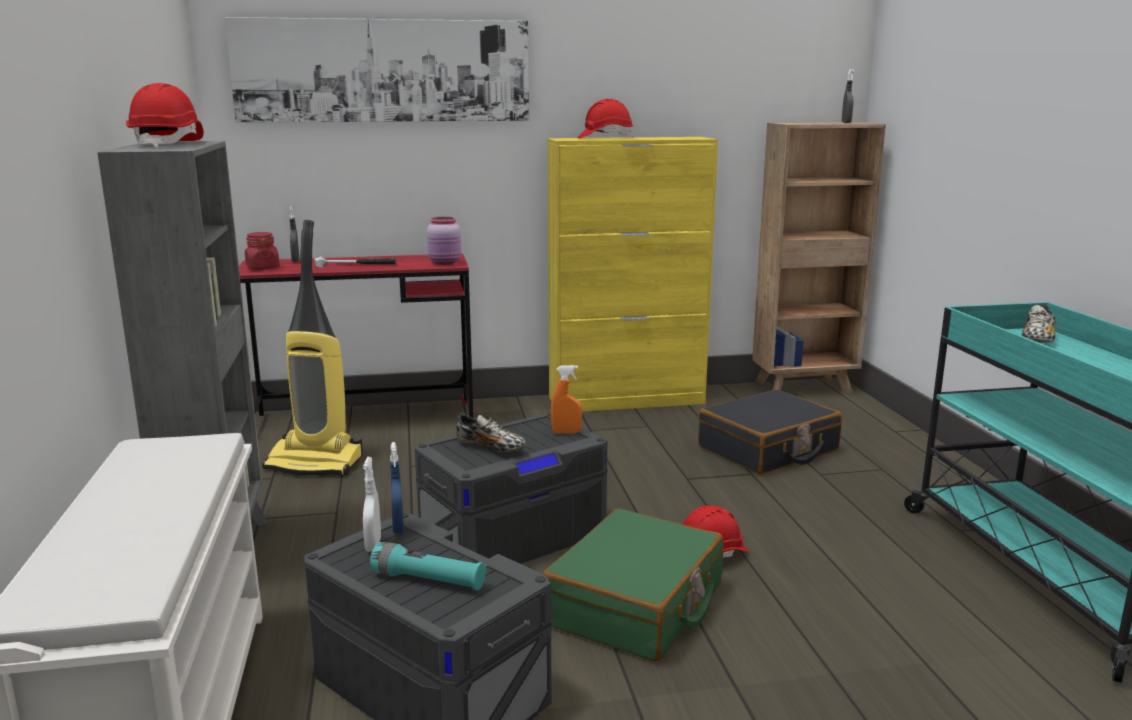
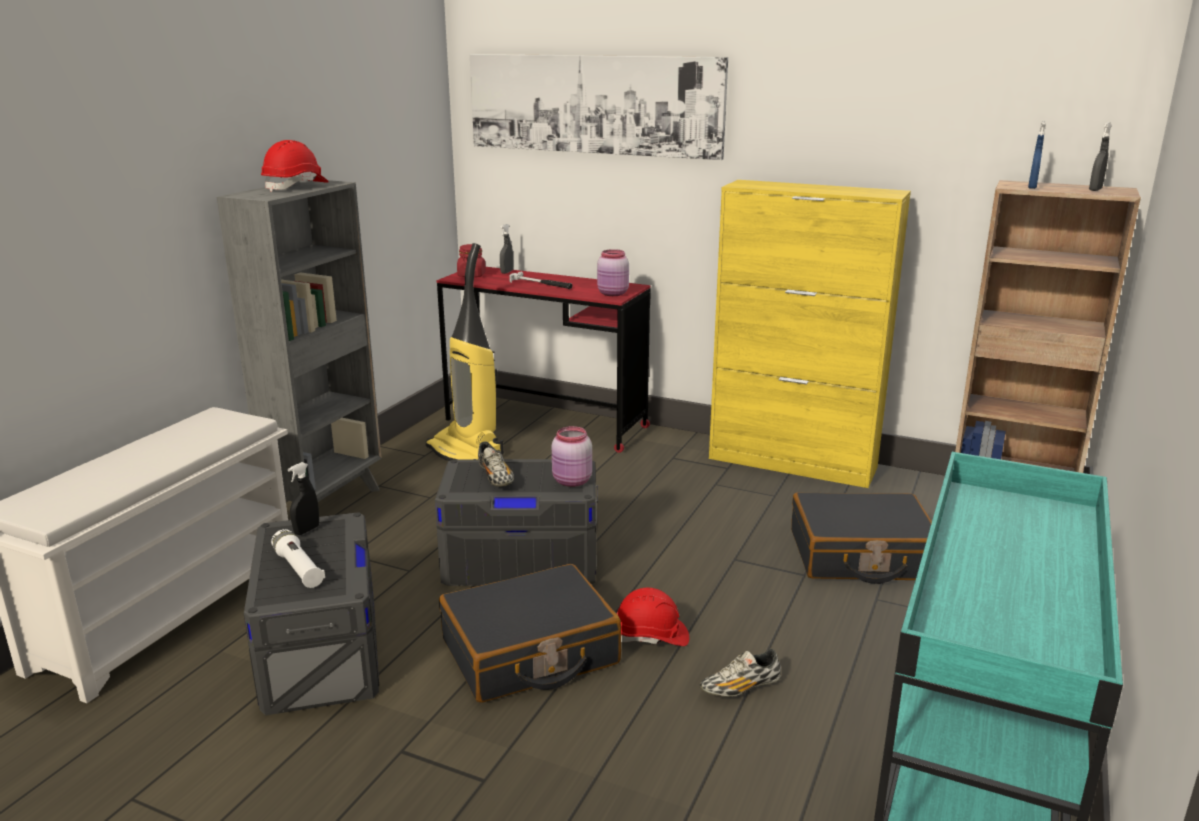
camera: 35 degrees right, 5 degrees up
white spray bottle [363,457,381,552] -> black spray bottle [288,462,319,535]
turquoise flashlight [370,542,486,590] -> white flashlight [271,529,325,588]
blue spray bottle [390,442,404,534] -> blue spray bottle moved to [1028,121,1045,189]
green suitcase [542,508,724,662] -> black suitcase [439,564,621,703]
orange spray bottle [551,365,582,434] -> pink jar [552,426,592,487]
red hard hat [577,99,633,138] -> none
shoe [1021,304,1056,343] -> shoe moved to [699,649,781,697]

